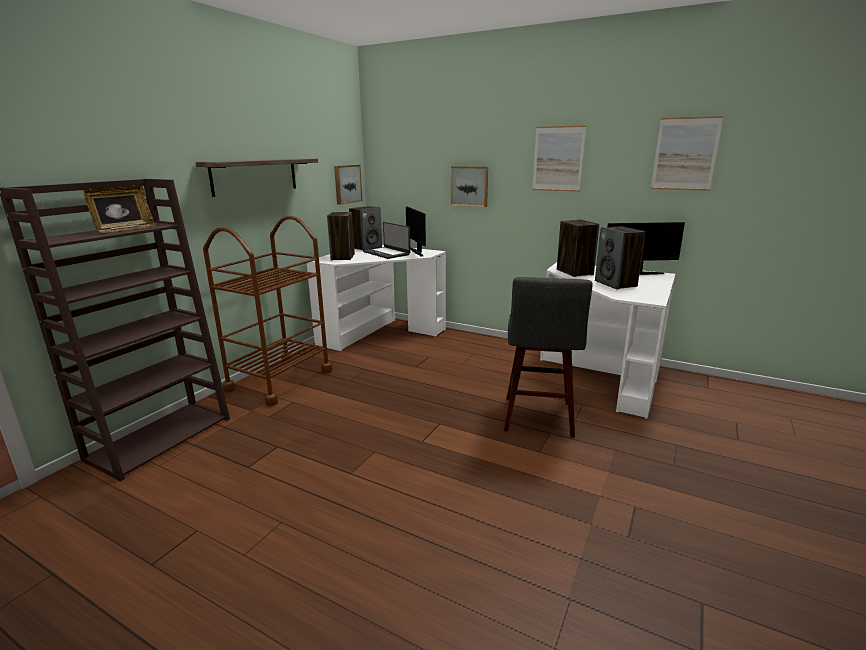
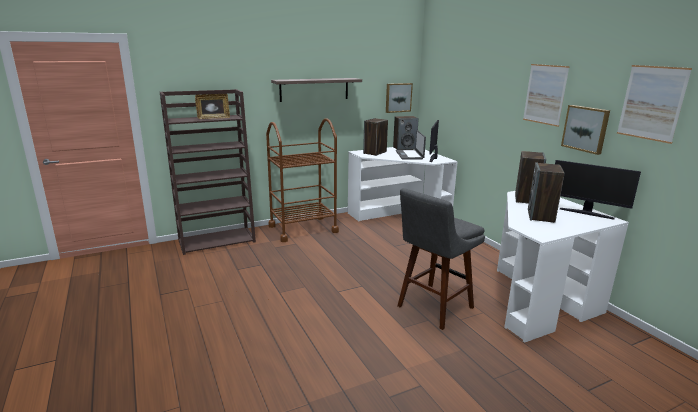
camera: 35 degrees right, 0 degrees up
picture [451,166,488,207] -> picture moved to [561,105,610,155]

